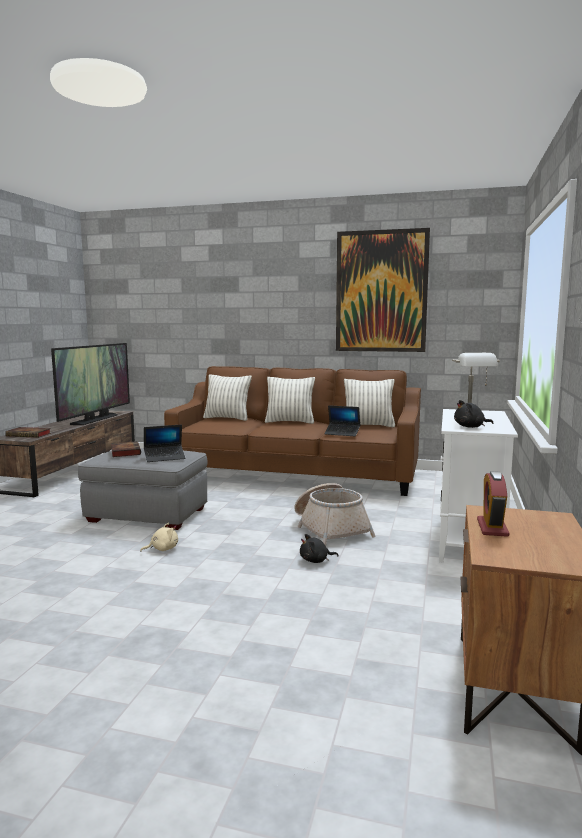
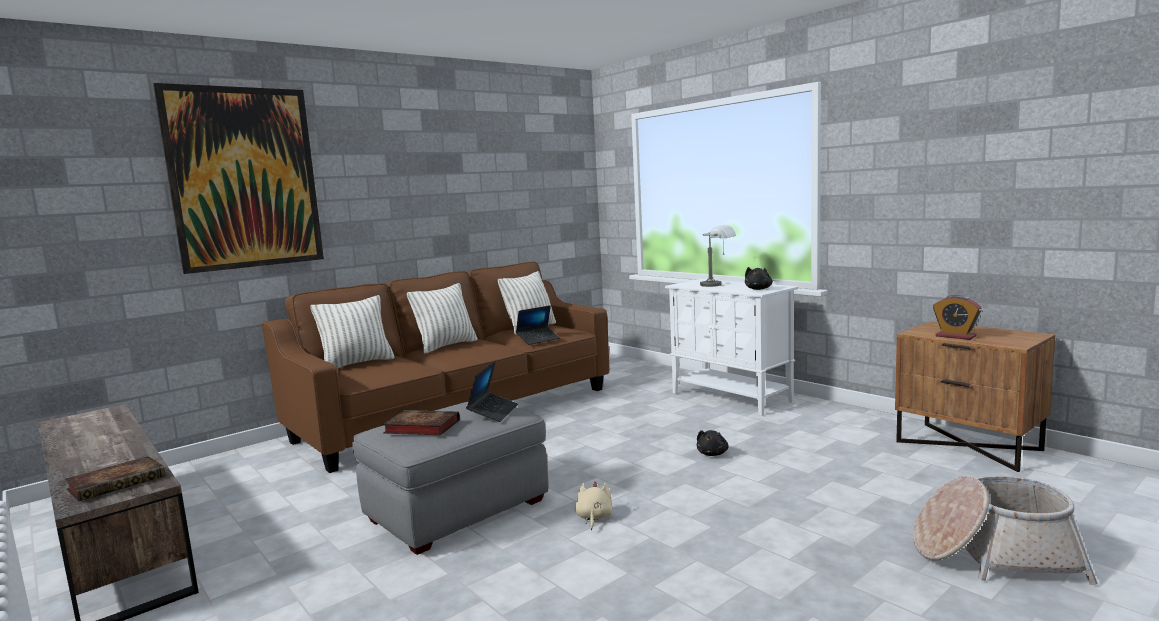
camera: 55 degrees left, 0 degrees up
television [51,343,130,425] -> none
basket [294,483,375,546] -> basket moved to [913,476,1098,585]
picture [336,228,430,352] -> picture moved to [153,83,324,274]

